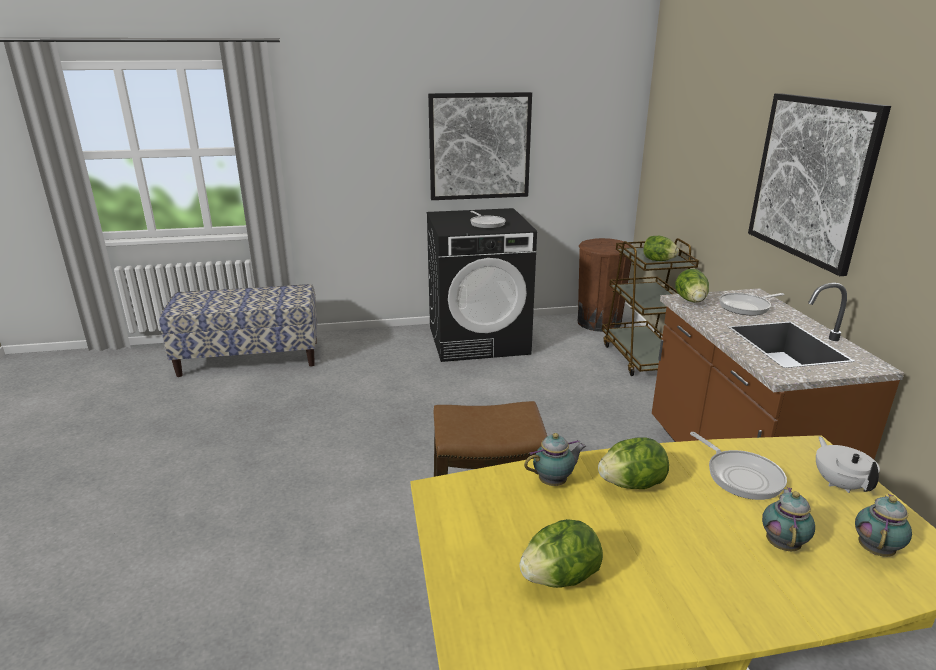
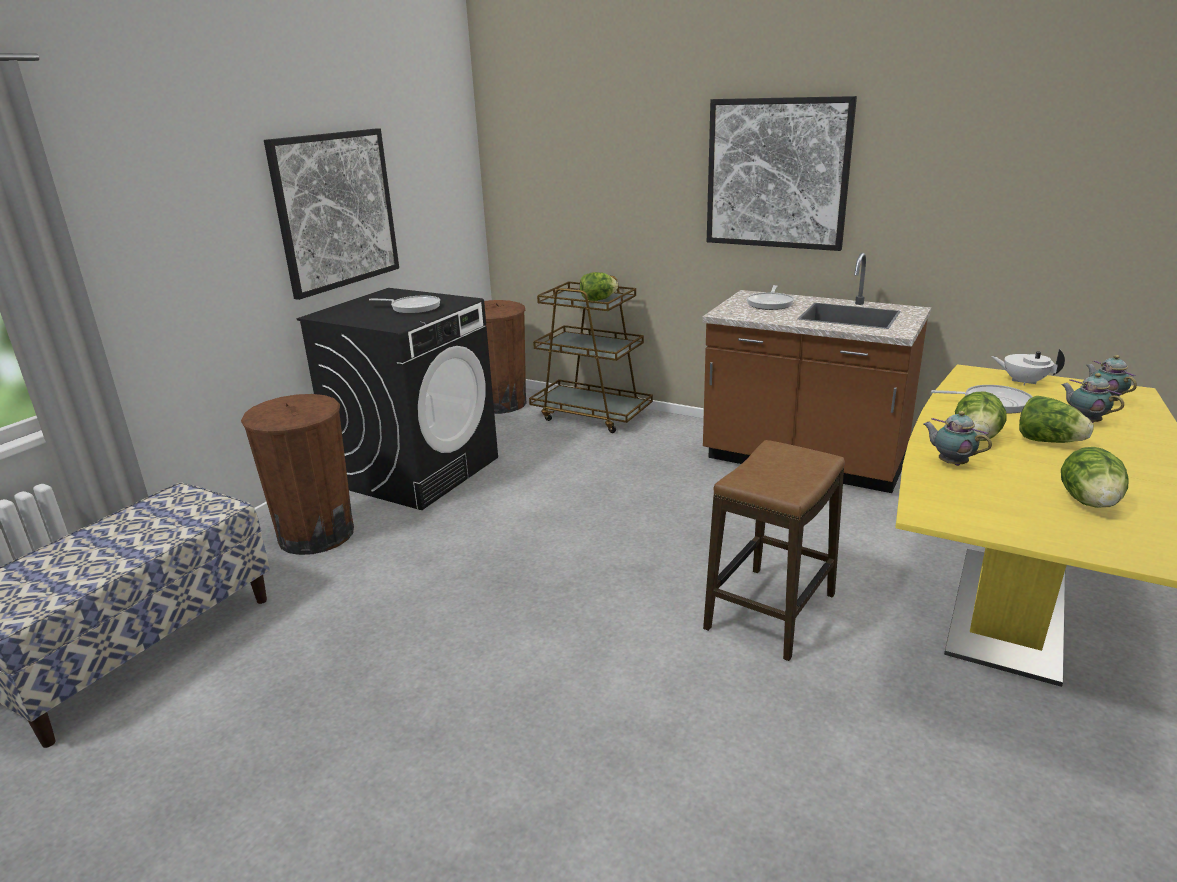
camera: 50 degrees left, 0 degrees up
teapot [524,433,586,486] -> teapot turned 60 degrees counterclockwise [923,411,992,466]
lettuce [675,269,709,302] -> lettuce moved to [1019,396,1094,443]
none -> brown trash can [241,394,354,555]

